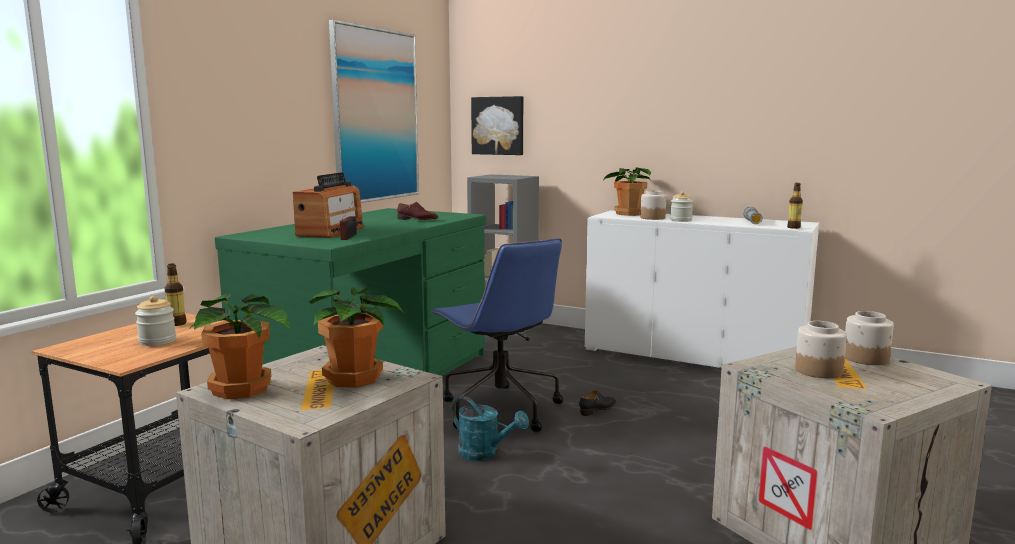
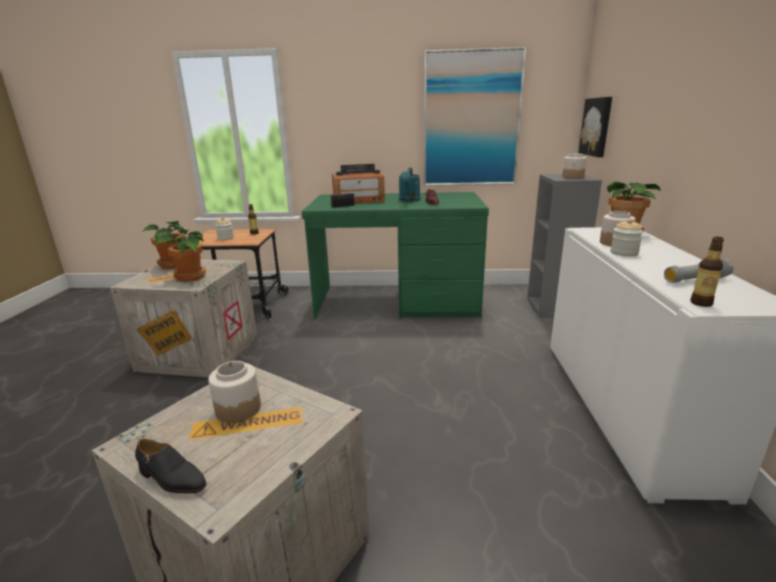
camera: 65 degrees right, 10 degrees up
blue office chair [431,238,563,432] -> none
turquoise watering can [452,396,529,461] -> turquoise watering can moved to [399,168,420,202]
black shoe [579,391,616,416] -> black shoe moved to [135,438,206,493]
jar [845,311,894,365] -> jar moved to [562,154,587,179]

